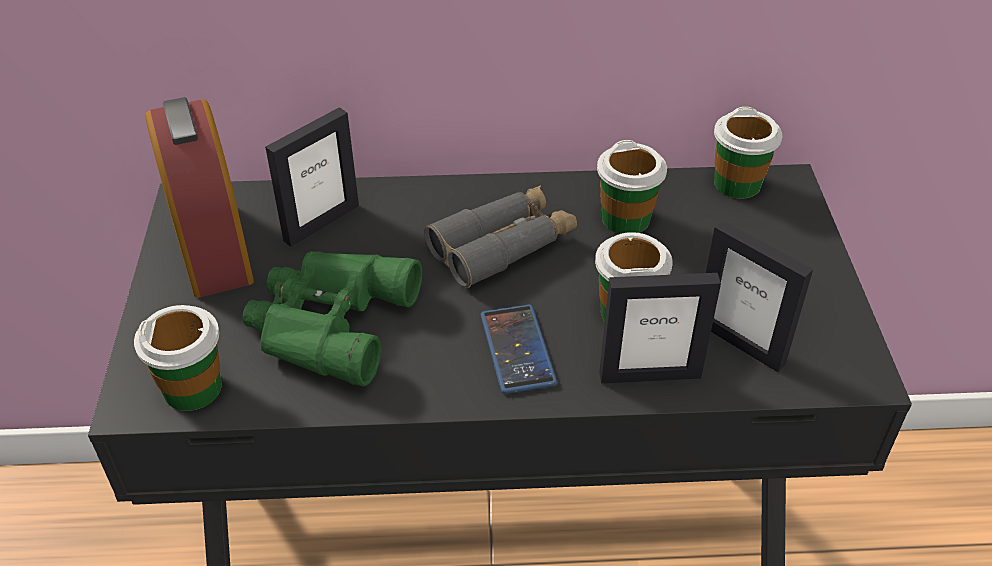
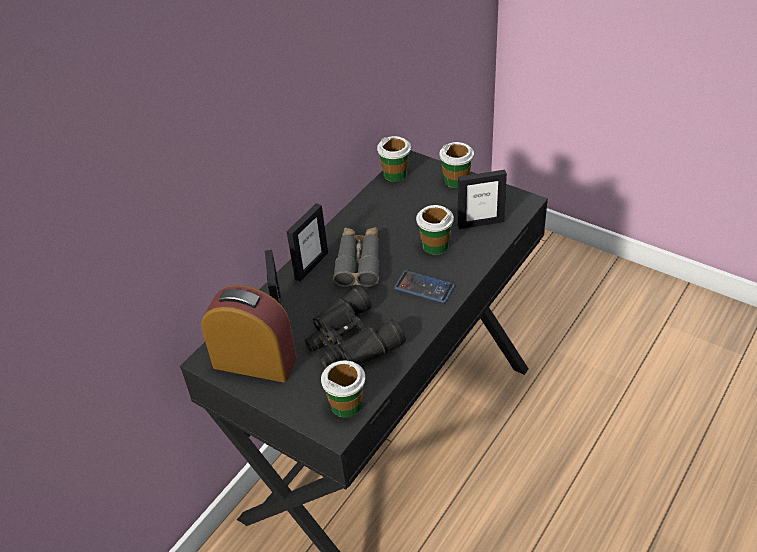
camera: 50 degrees left, 0 degrees up
green binoculars [243,251,422,386] -> black binoculars [305,286,406,368]
cup [597,140,667,234] -> cup moved to [439,142,474,188]
picture frame [599,273,721,384] -> picture frame moved to [287,203,328,282]

